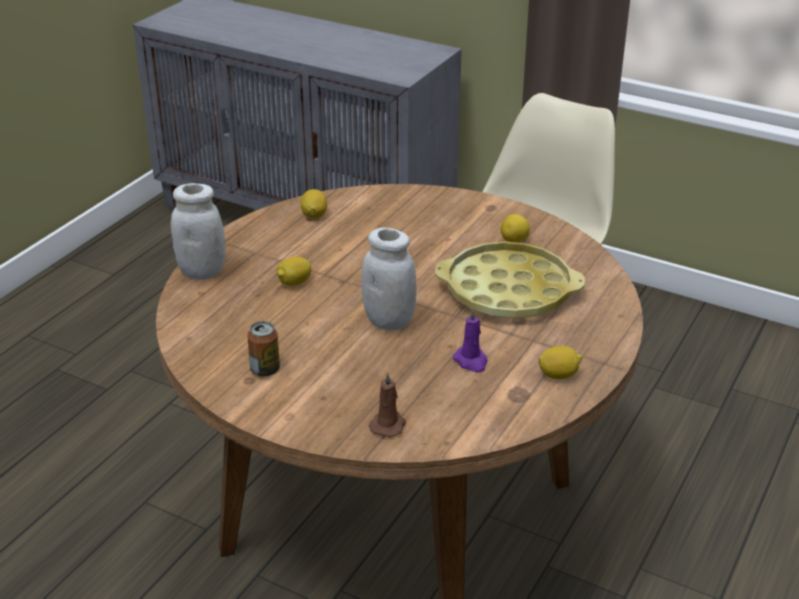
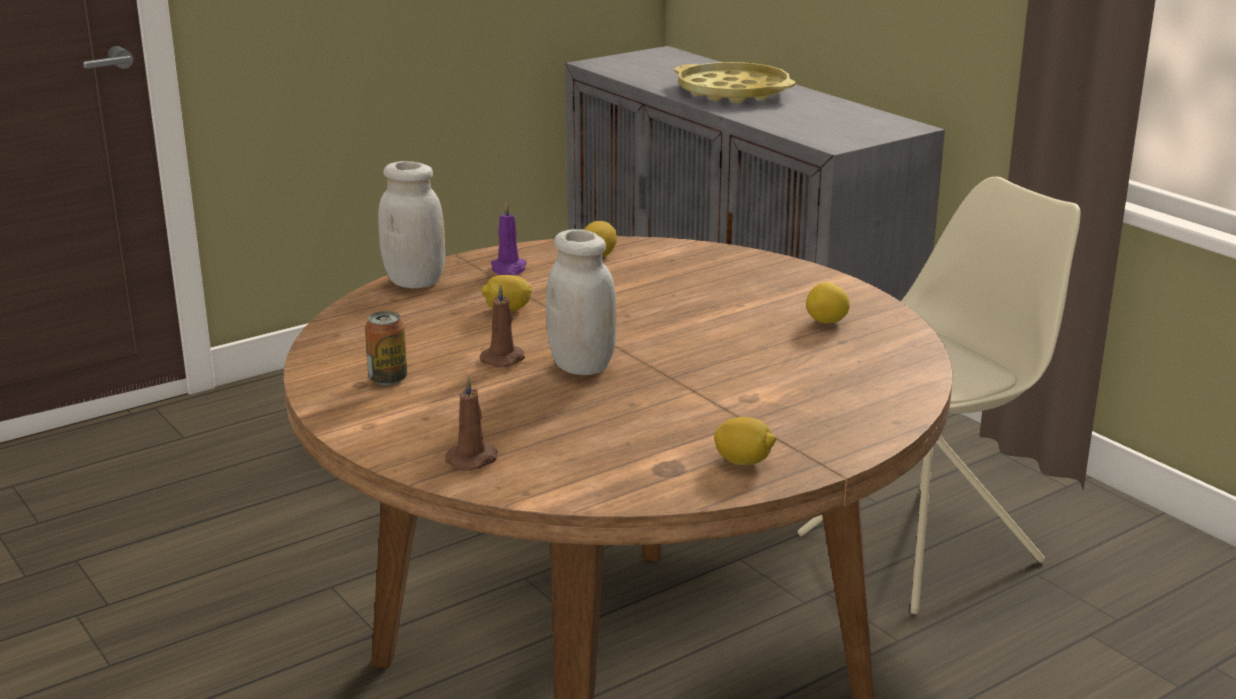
camera: 25 degrees right, 10 degrees down
yellow tray [435,242,585,318] -> yellow tray moved to [674,62,795,103]
purple candle [453,309,488,373] -> purple candle moved to [491,201,527,276]
none -> brown candle [480,283,525,368]

